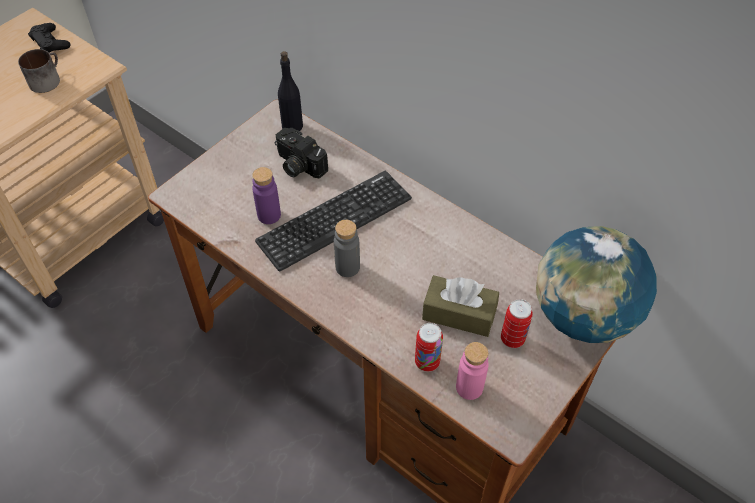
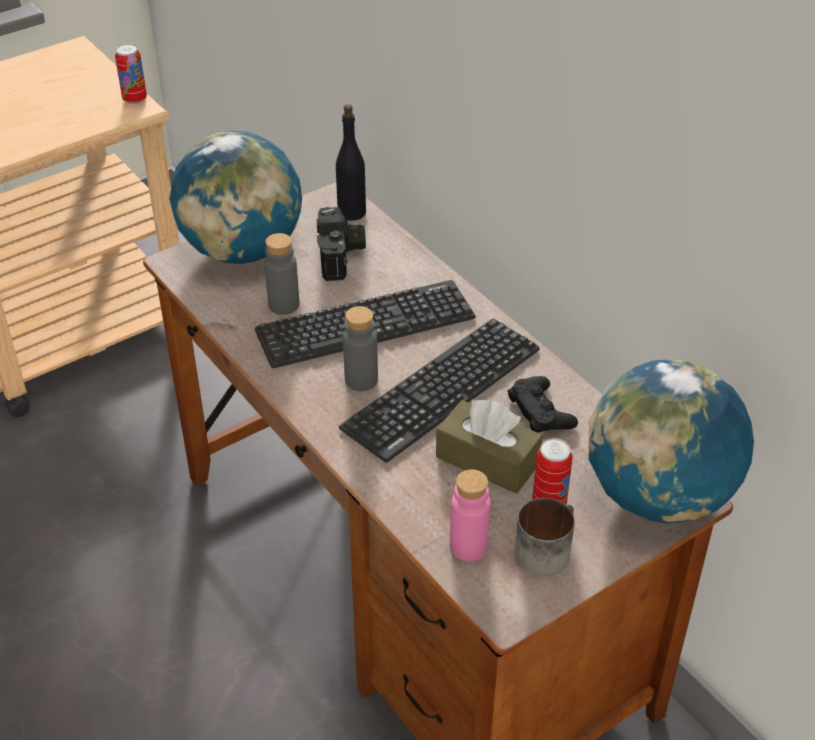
camera: 15 degrees right, 10 degrees down
mug [18,49,60,93] -> mug moved to [515,498,575,576]
black game controller [28,23,71,53] -> black game controller moved to [508,376,578,433]
purple bottle [252,167,281,224] -> grey bottle [264,233,299,315]
camera [274,128,328,179] -> camera turned 150 degrees counterclockwise [317,207,366,281]
can [415,323,443,372] -> can moved to [115,44,147,104]
none -> globe [169,131,302,264]
none -> keyboard [339,318,540,463]

